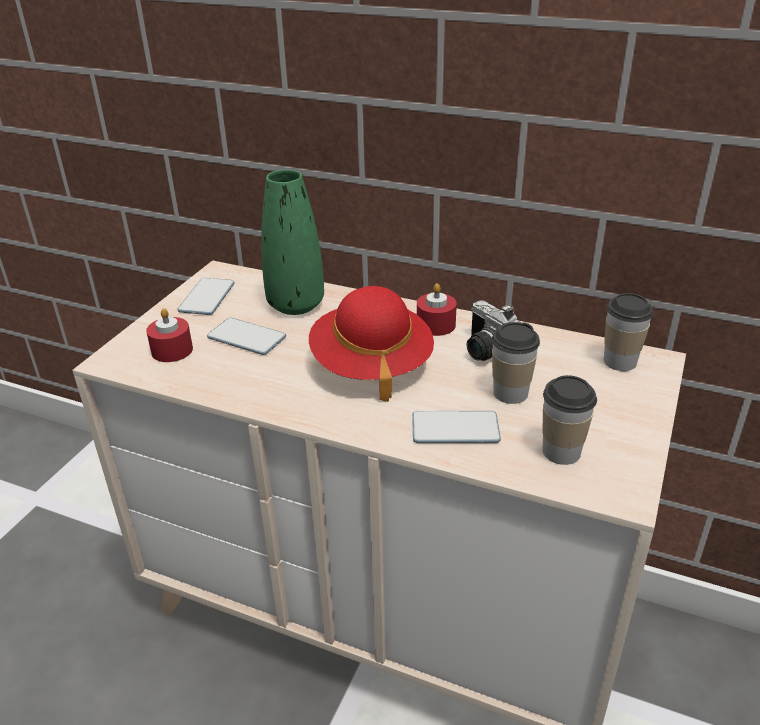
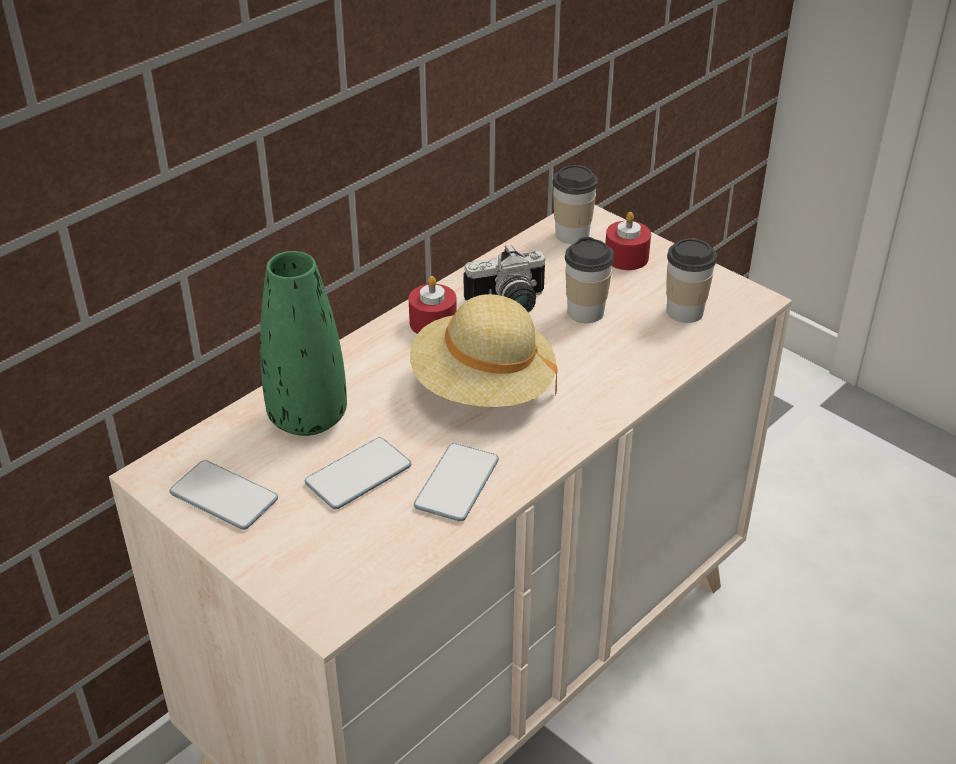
camera: 70 degrees left, 5 degrees up
red candle [146,308,193,362] -> red candle moved to [605,212,651,270]
red hat [309,286,434,402] -> beige hat [410,294,557,407]
phone [412,411,501,443] -> phone moved to [414,443,499,521]

